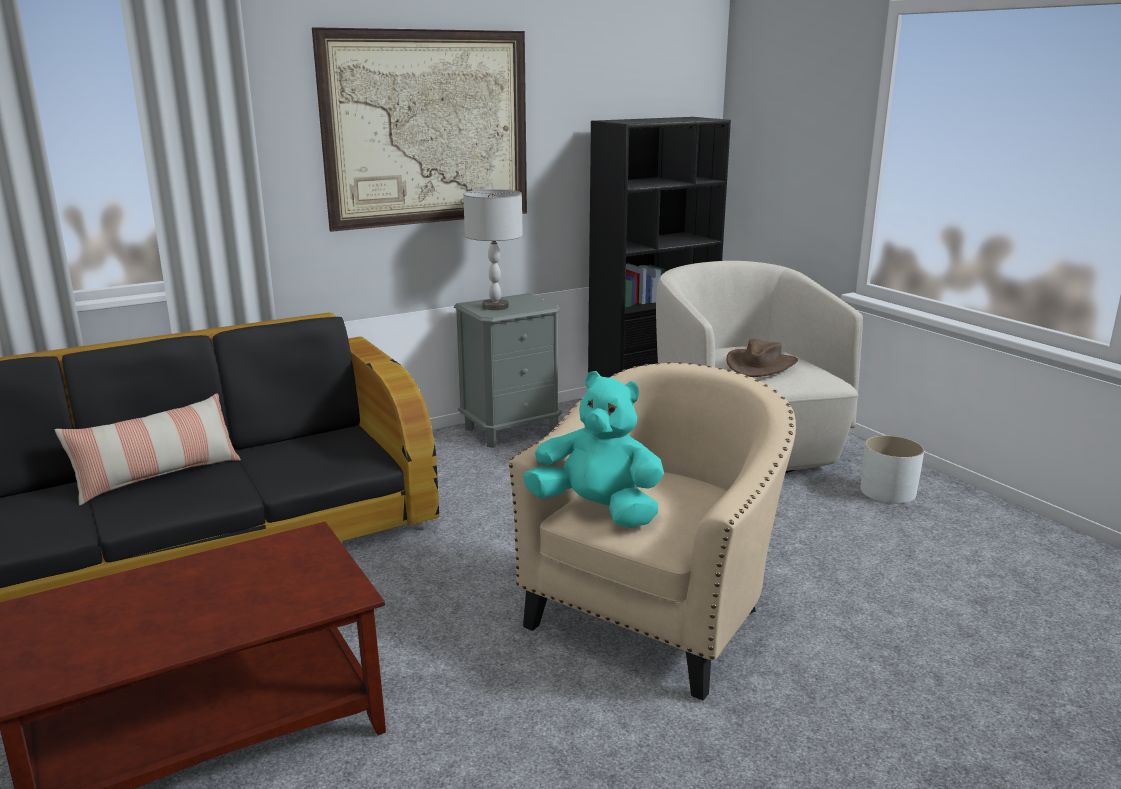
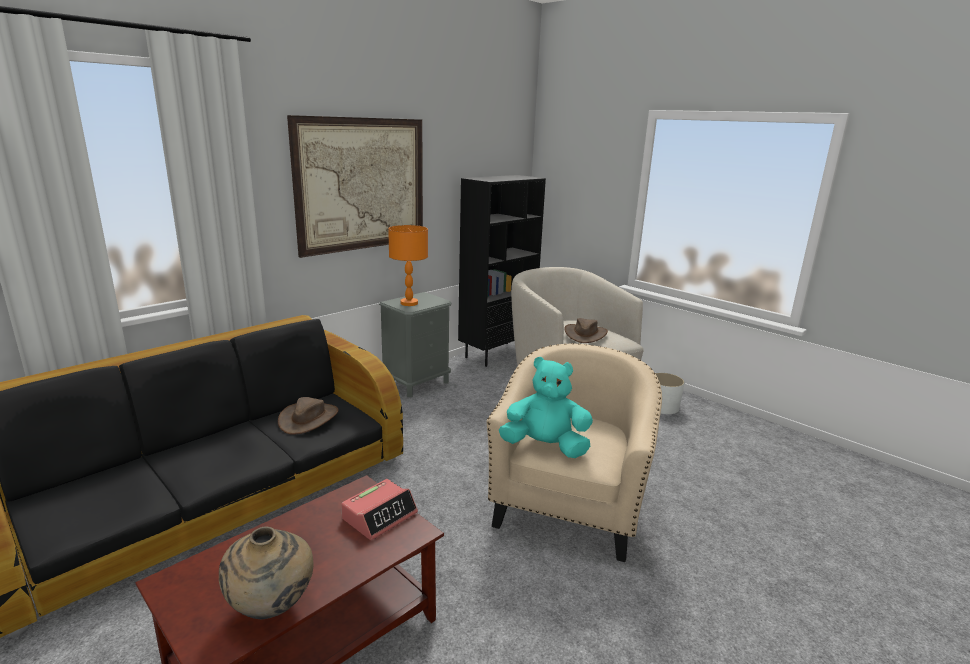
camera: 15 degrees left, 0 degrees up
pillow [55,393,241,505] -> none
grey table lamp [463,189,523,310] -> orange table lamp [388,225,428,306]
none -> beige vase [219,526,313,619]
none -> brown hat [278,397,338,435]
none -> alarm clock [341,479,418,540]

